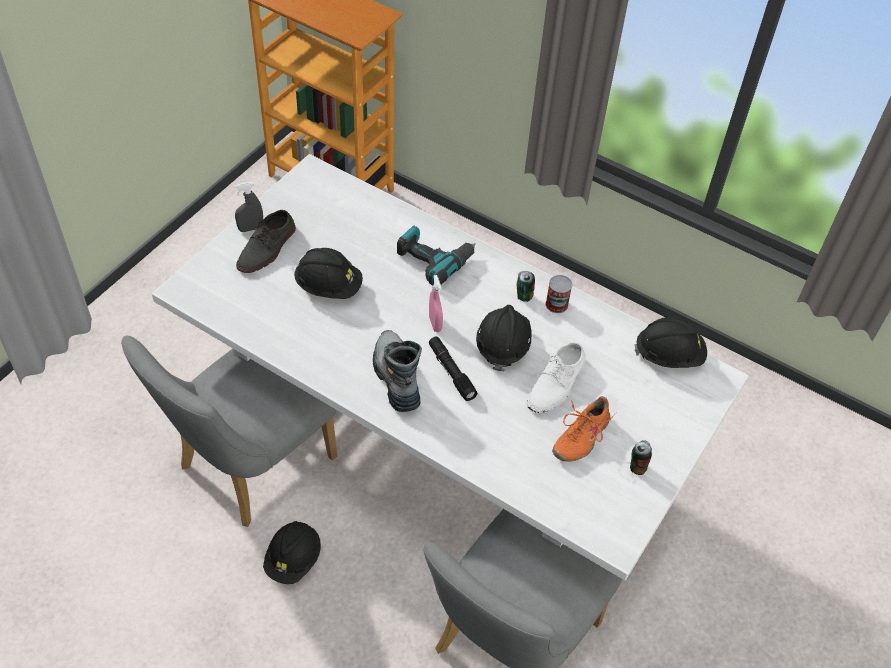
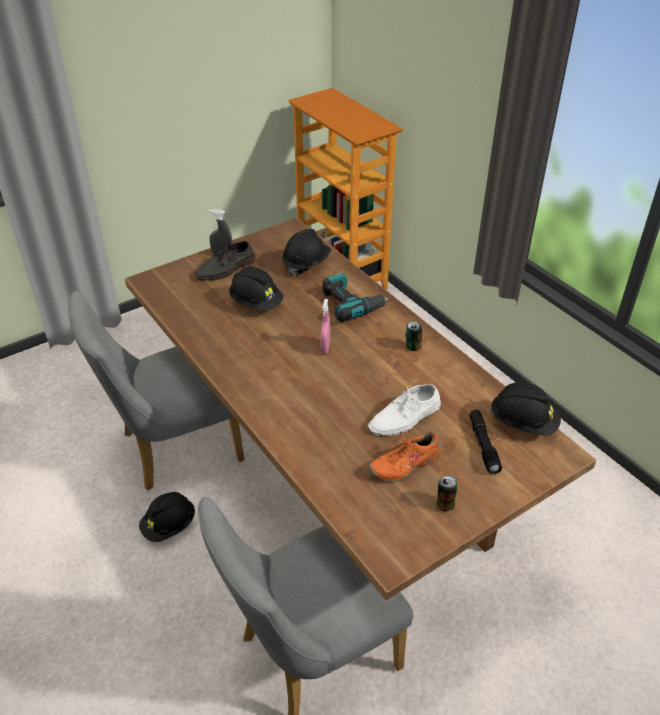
camera: 25 degrees right, 10 degrees down
white dining table [152,154,749,580] -> brown dining table [125,218,596,600]
boot [373,330,422,412] -> none
black flashlight [429,336,477,401] -> black flashlight moved to [470,410,502,474]
black hard hat [476,305,531,371] -> black hard hat moved to [282,229,331,276]
can [546,275,572,313] -> none

